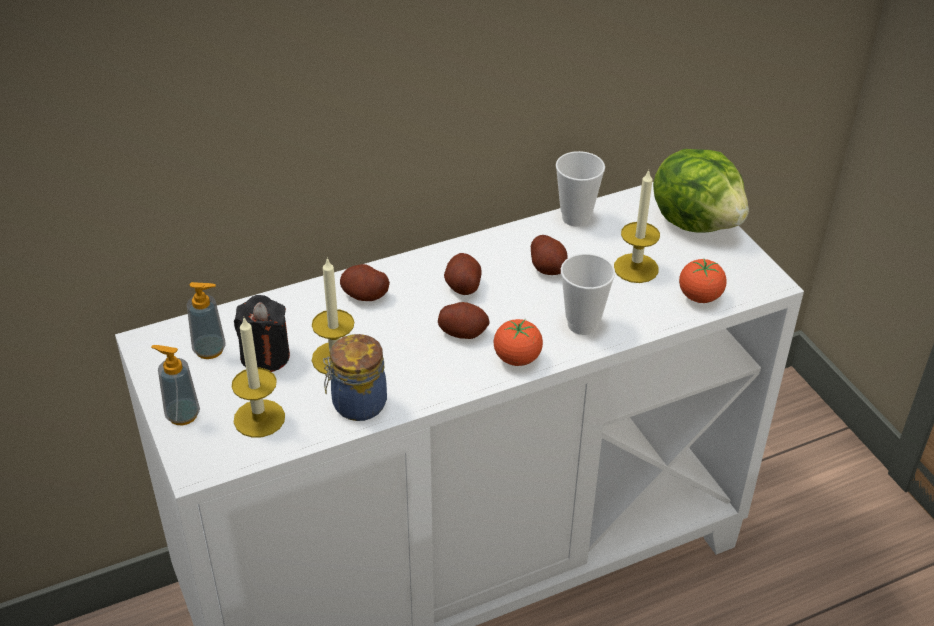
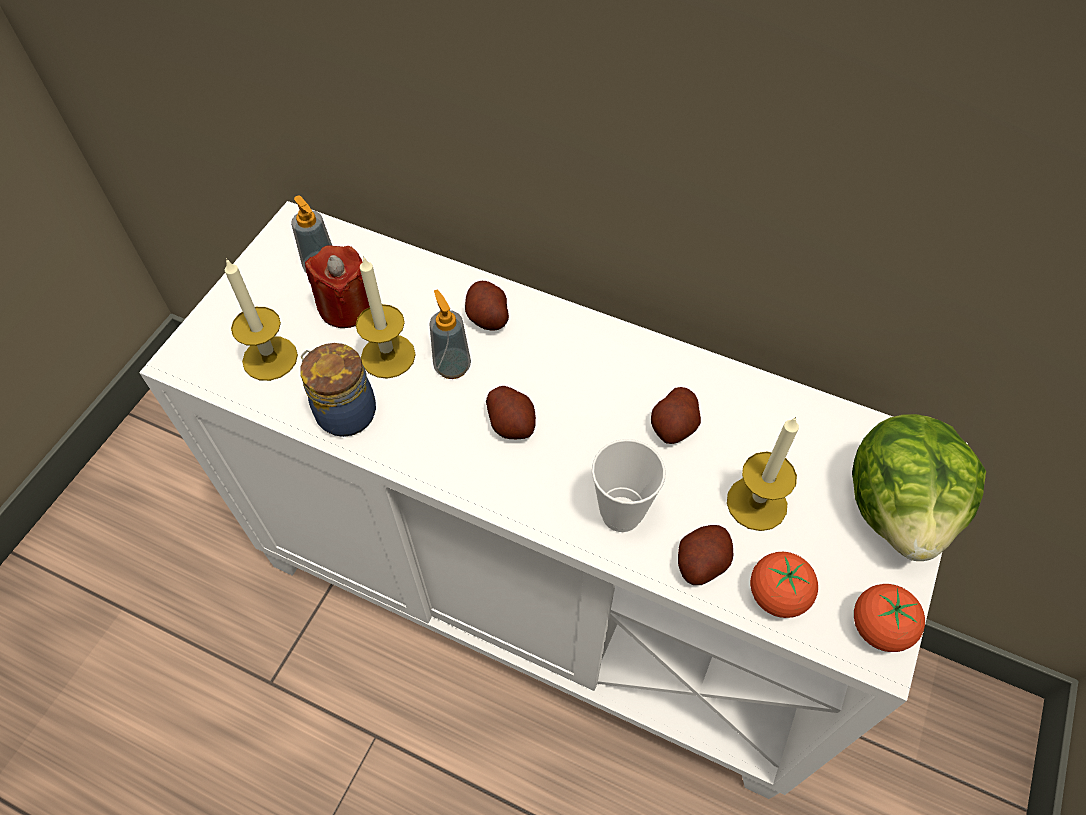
camera: 50 degrees right, 15 degrees up
soap dispenser [151,345,200,425] -> soap dispenser moved to [429,290,471,379]
black candle [234,295,290,372] -> red candle [305,245,370,328]
potato [444,253,482,295] -> potato moved to [678,525,733,585]
tomato [494,319,543,366] -> tomato moved to [854,584,925,652]
cup [556,151,605,227] -> none

